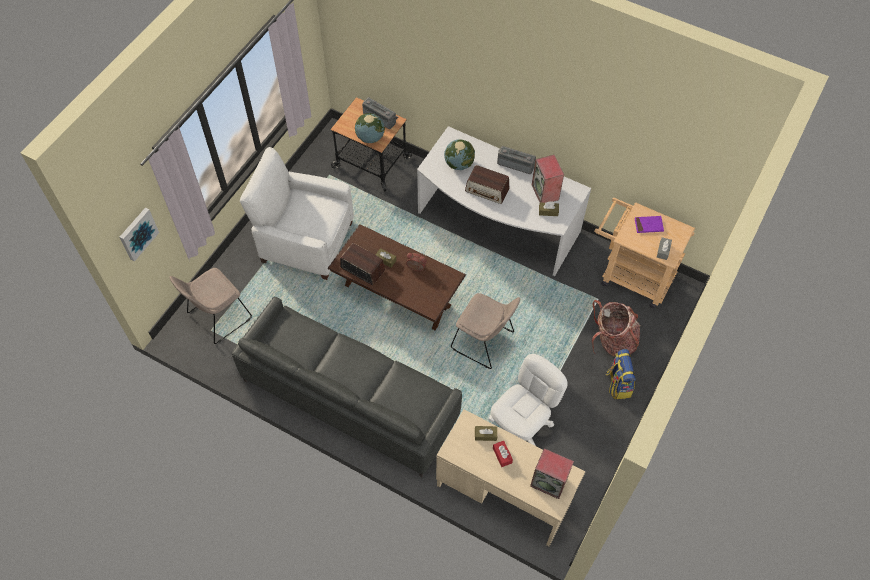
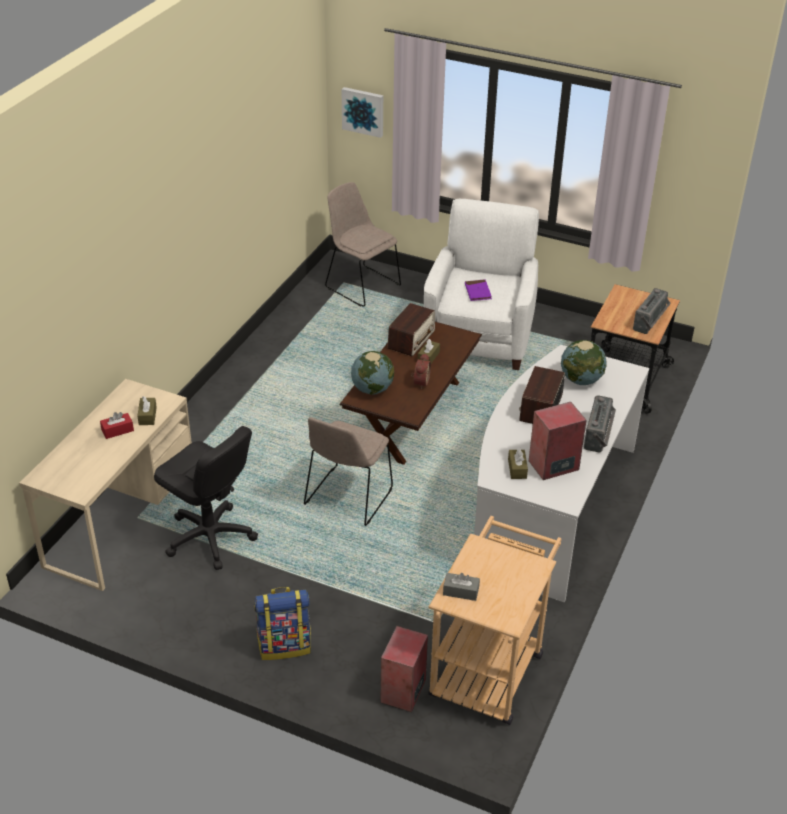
camera: 85 degrees right, 20 degrees down
grey sofa [232,297,462,477] -> none
globe [355,113,385,143] -> globe moved to [351,351,394,395]
white office chair [489,354,568,446] -> black office chair [154,426,258,570]
speaker [530,448,574,499] -> speaker moved to [381,626,428,712]
backpack [592,300,640,357] -> none
purple book [635,216,664,233] -> purple book moved to [465,279,492,301]

